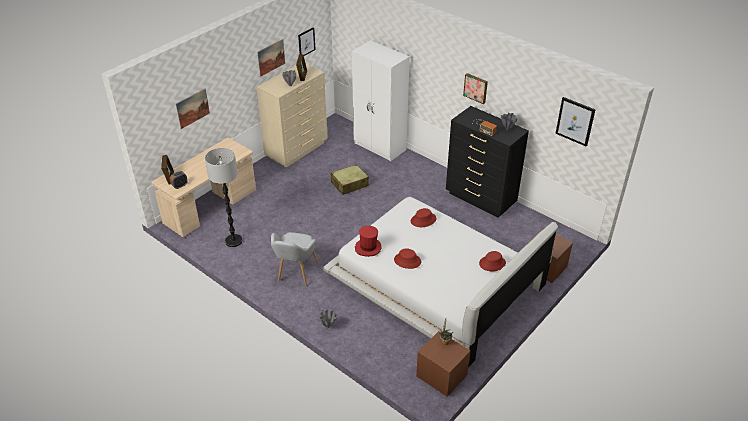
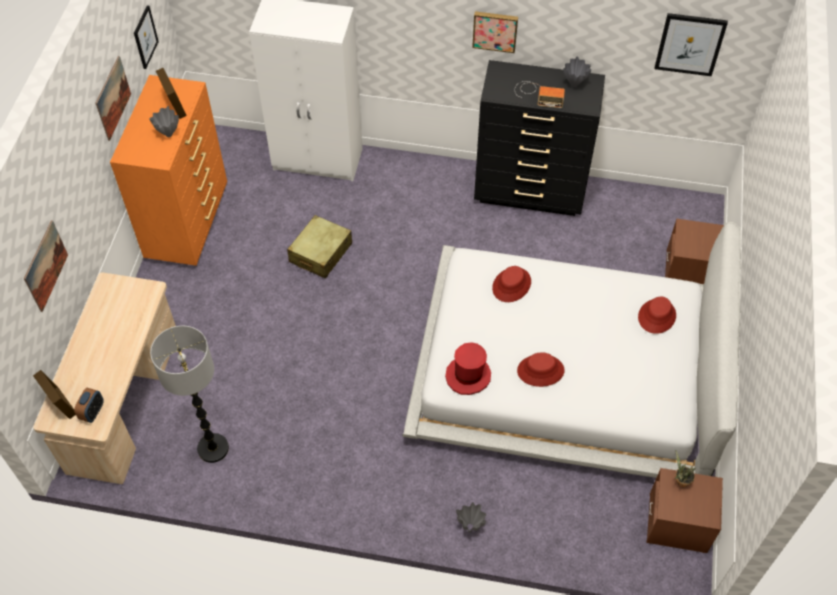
camera: 30 degrees left, 15 degrees up
beige dresser [256,64,328,167] -> orange dresser [110,75,227,266]
grey armchair [271,232,319,286] -> none

